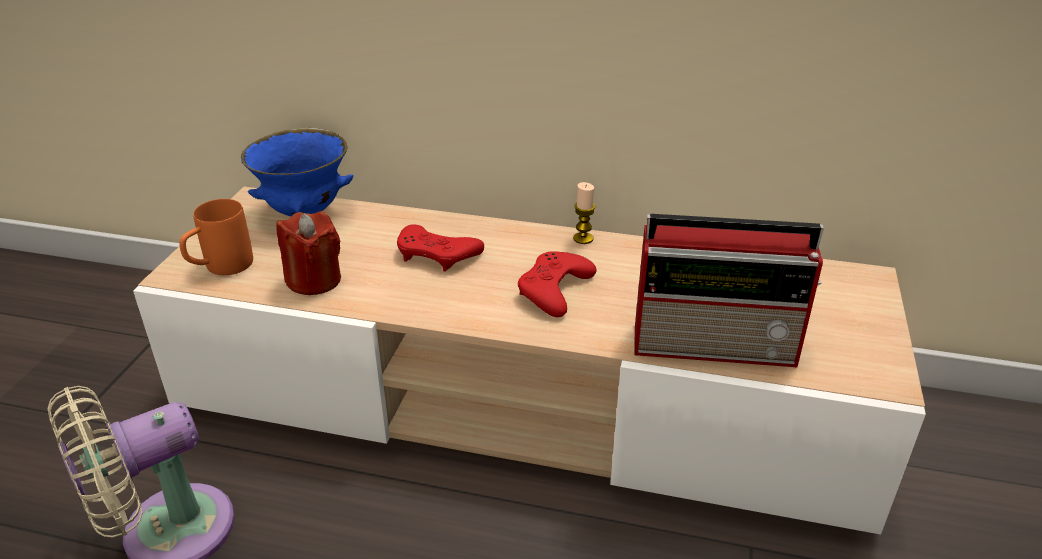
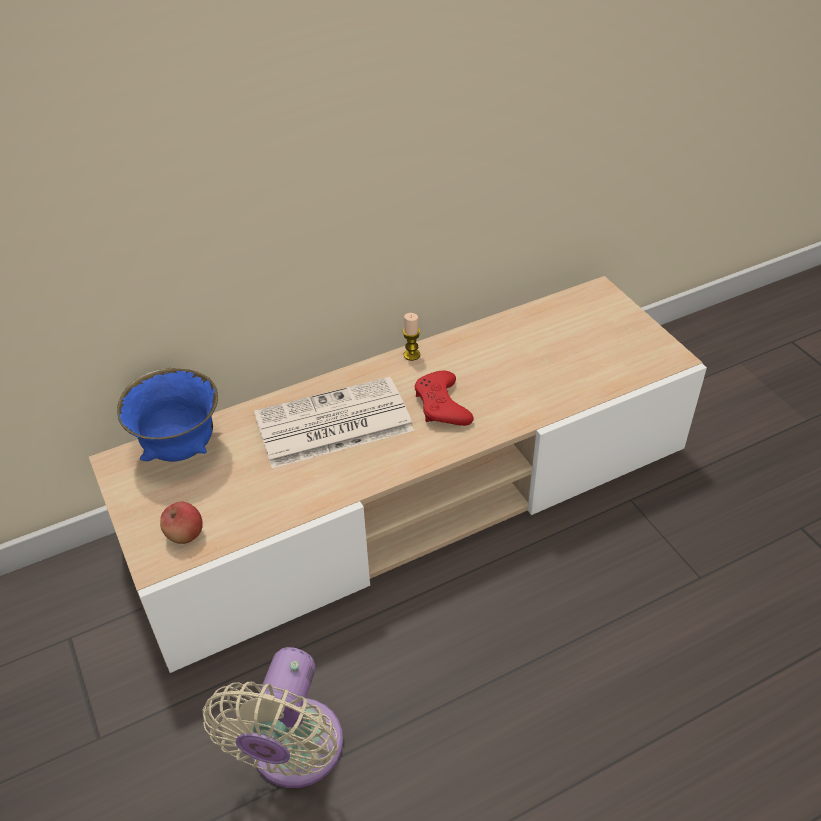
camera: 40 degrees left, 10 degrees up
orange mug [179,199,253,275] -> apple [160,502,203,544]
red candle [276,211,341,295] -> none
red game controller [397,224,484,271] -> newspaper [254,377,414,468]
radio [634,214,824,367] -> none

